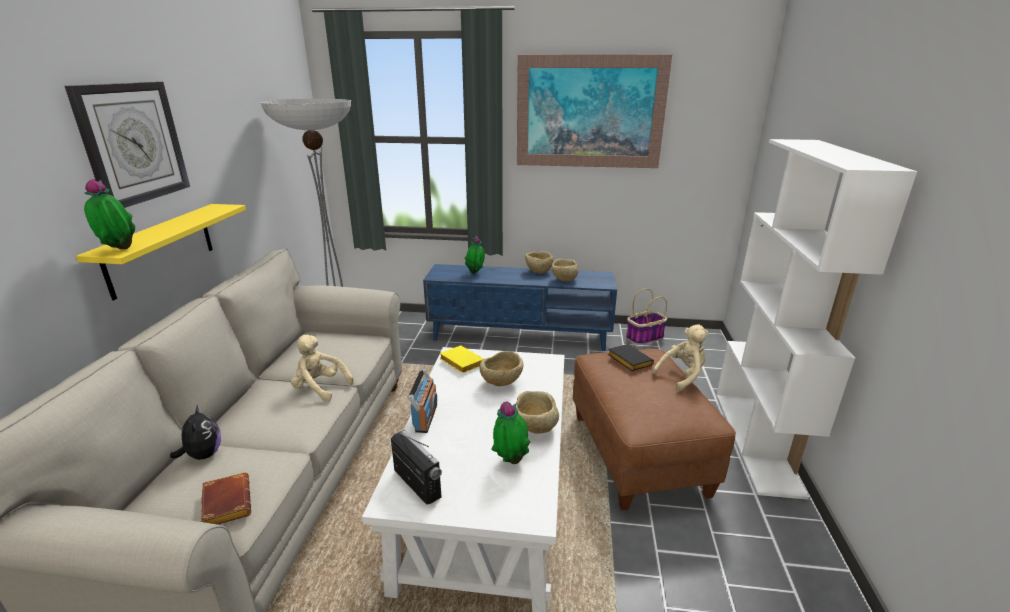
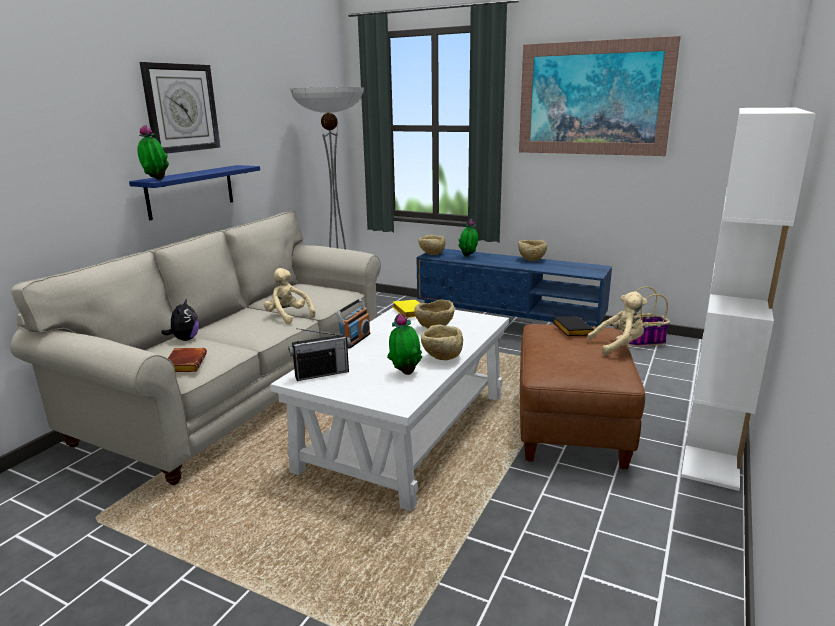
camera: 20 degrees right, 5 degrees down
yellow shelf [76,204,246,300] -> blue shelf [129,165,260,220]
radio [391,430,442,505] -> radio turned 90 degrees clockwise [288,328,351,381]
beige bowl [551,258,578,282] -> beige bowl moved to [418,235,445,255]

